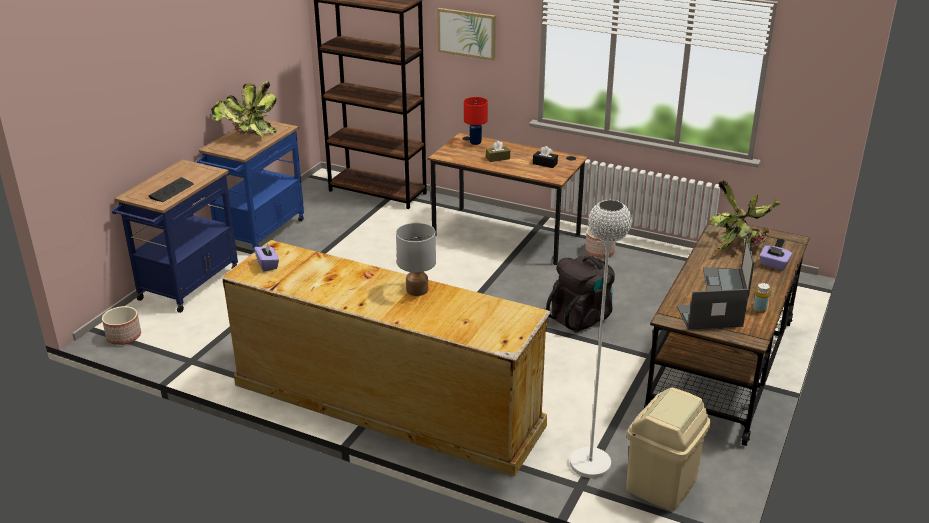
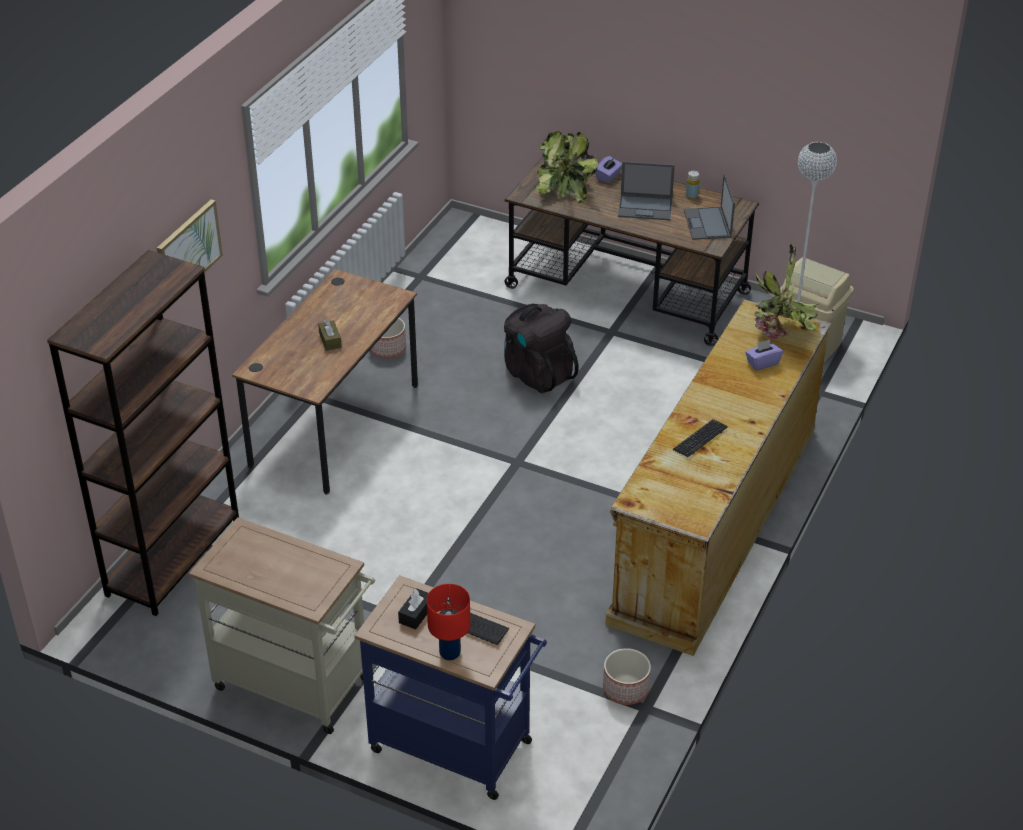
camera: 90 degrees left, 10 degrees up
planter [102,306,141,345] -> planter moved to [603,648,651,705]
blue cart [197,119,304,253] -> beige cart [189,517,375,734]
potted plant [211,81,278,137] -> potted plant moved to [754,244,818,340]
purple tissue box [254,242,279,272] -> purple tissue box moved to [745,340,783,370]
grey table lamp [396,223,436,296] -> none
red table lamp [464,97,488,145] -> red table lamp moved to [427,584,470,660]
black tissue box [533,146,558,168] -> black tissue box moved to [398,588,428,629]
none -> keyboard [673,419,728,457]

